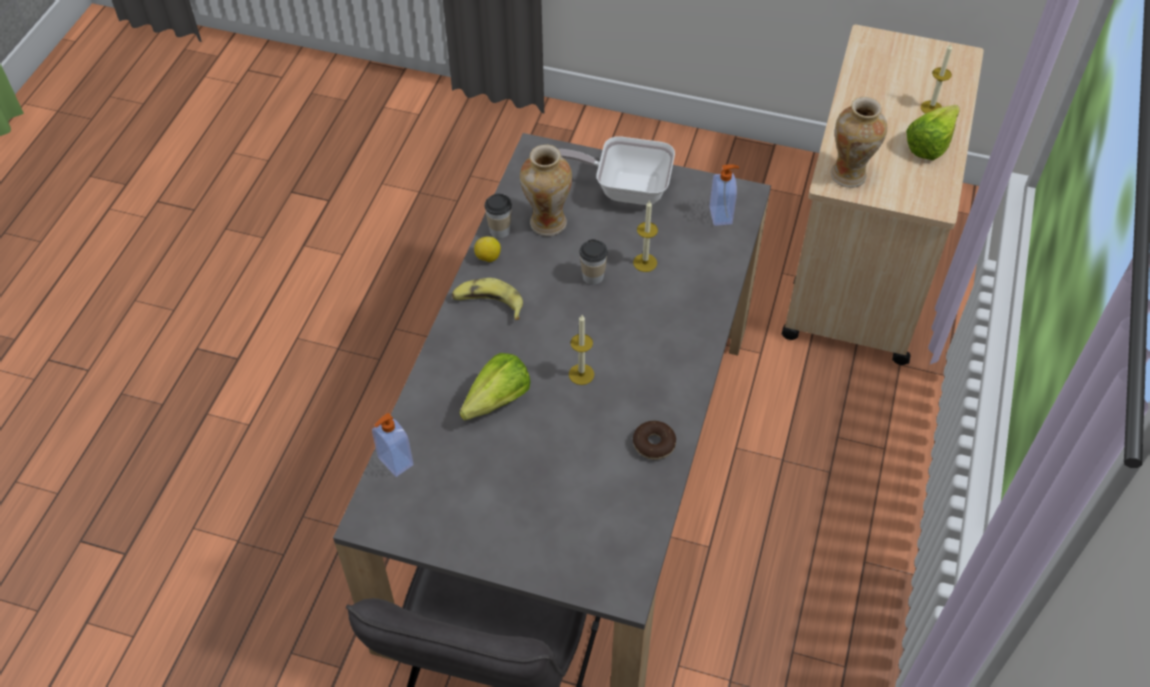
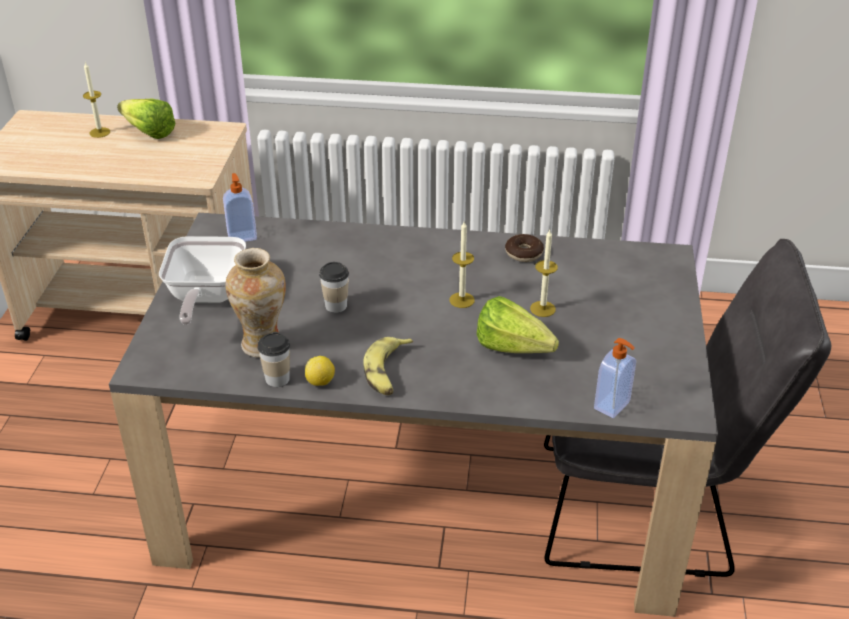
camera: 100 degrees left, 15 degrees down
candle [633,200,658,272] -> candle moved to [530,230,558,317]
vase [831,97,887,188] -> none

